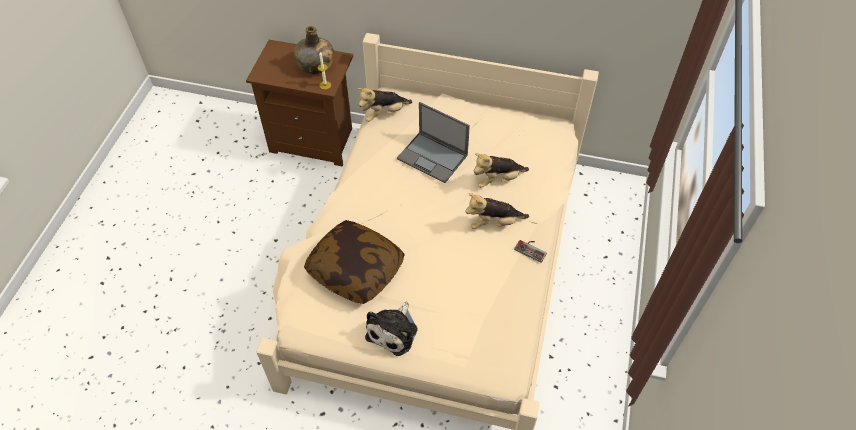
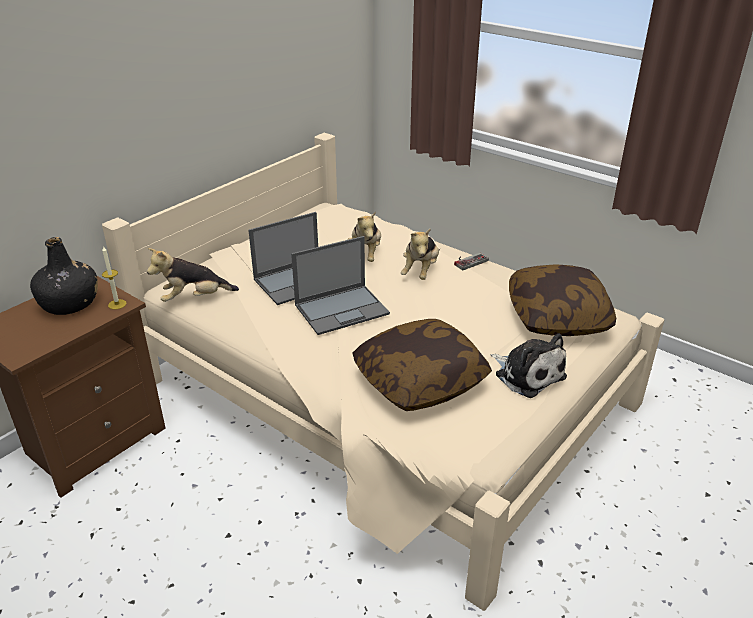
camera: 65 degrees left, 20 degrees down
green bottle [294,26,334,74] -> black bottle [30,237,98,315]
plush toy [358,88,412,122] -> plush toy turned 75 degrees clockwise [147,248,239,302]
none -> laptop [291,236,390,335]
none -> pillow [509,264,616,336]

